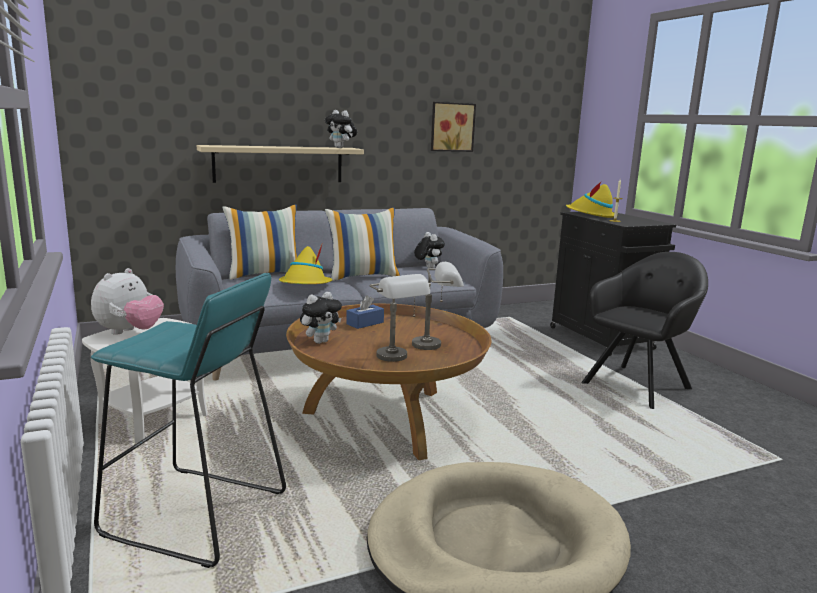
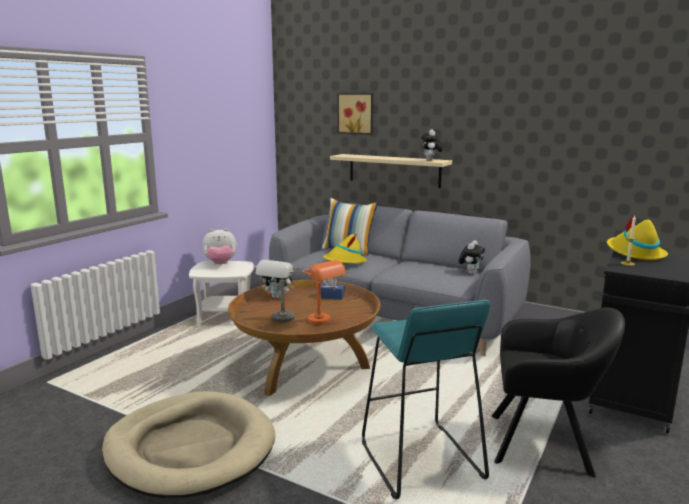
camera: 55 degrees right, 0 degrees up
turquoise stool [91,273,286,568] -> turquoise stool moved to [362,300,491,499]
pillow [325,208,400,281] -> none
grey table lamp [412,262,464,350] -> orange table lamp [302,260,346,325]
picture [431,102,476,152] -> picture moved to [337,93,373,135]

